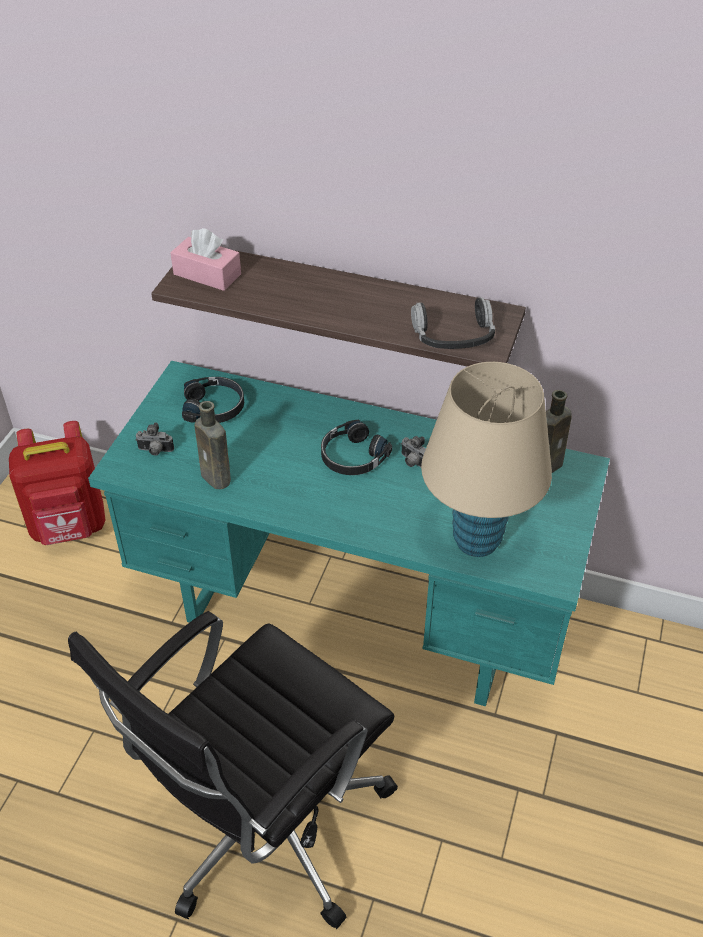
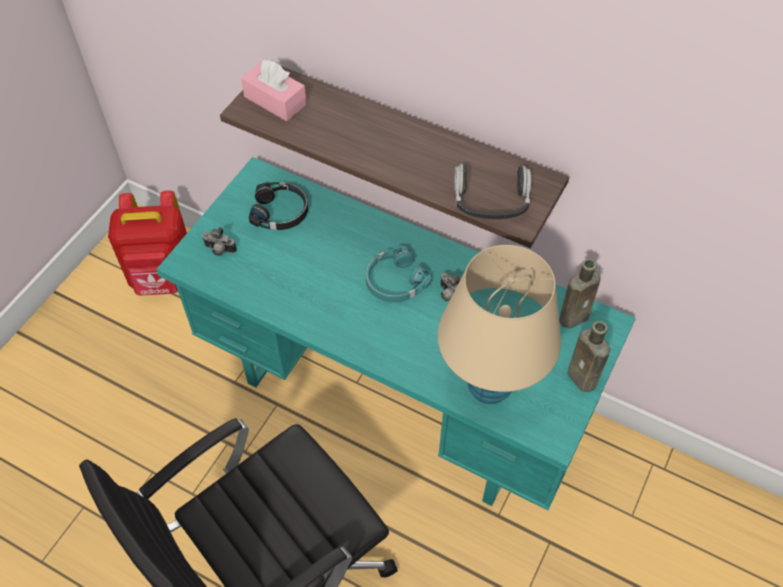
camera: 10 degrees right, 10 degrees up
brown bottle [195,401,231,489] -> brown bottle moved to [568,321,610,392]
black headphones [321,420,392,475] -> turquoise headphones [365,246,432,303]

